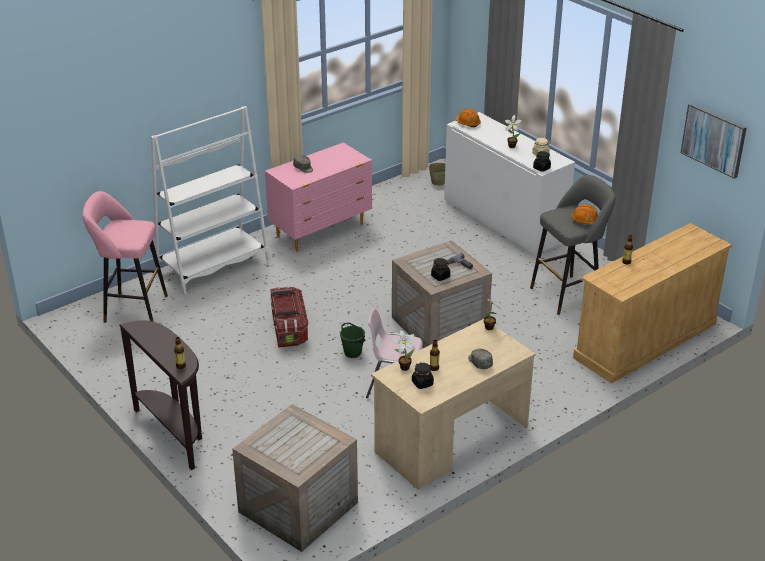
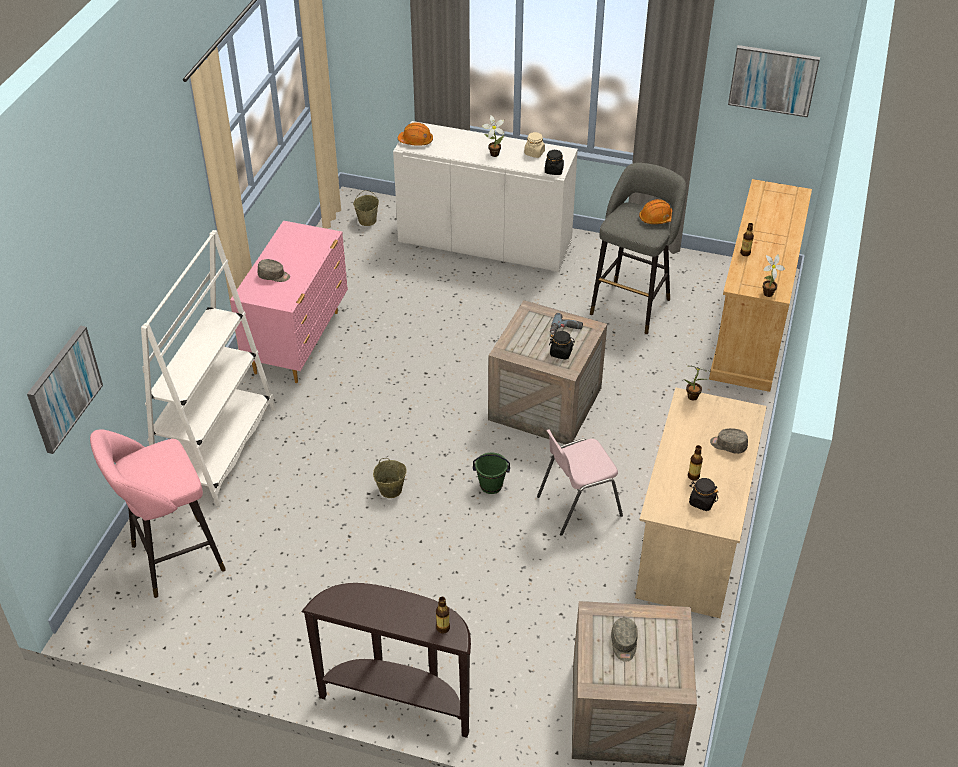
camera: 35 degrees left, 10 degrees up
storage box [270,286,308,348] -> beige bucket [373,458,407,498]
potted plant [392,330,415,371] -> potted plant moved to [763,254,785,297]
none -> picture [27,325,103,454]
none -> grey cap [611,617,638,662]

